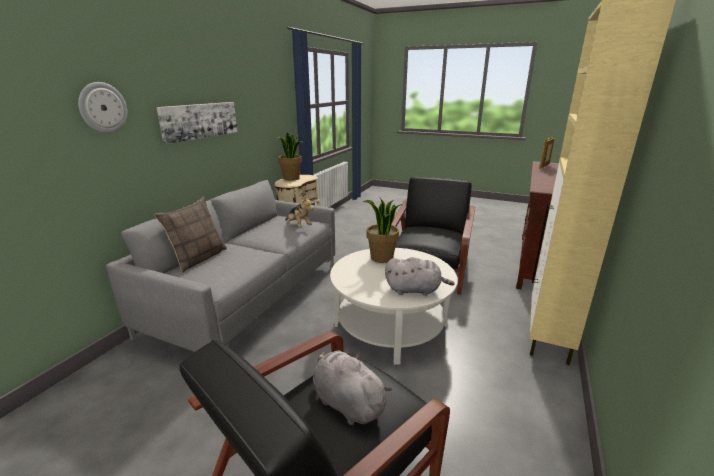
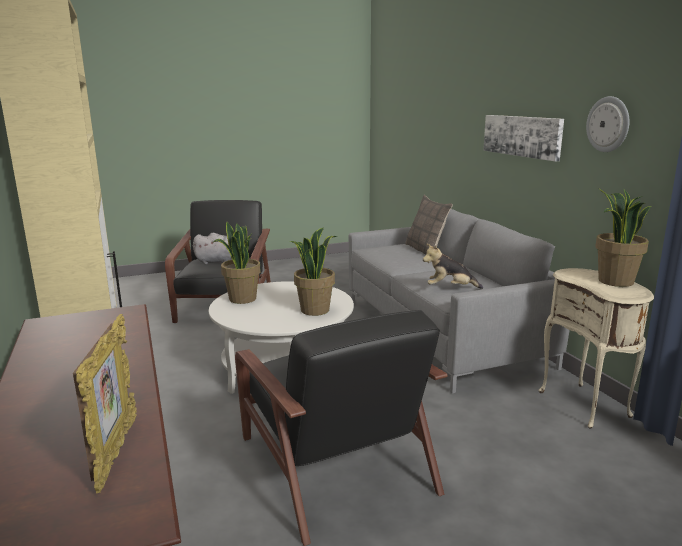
camera: 135 degrees right, 5 degrees down
wall clock [78,82,127,133] -> wall clock moved to [586,96,629,152]
grey plush toy [385,257,455,296] -> potted plant [214,222,260,304]

